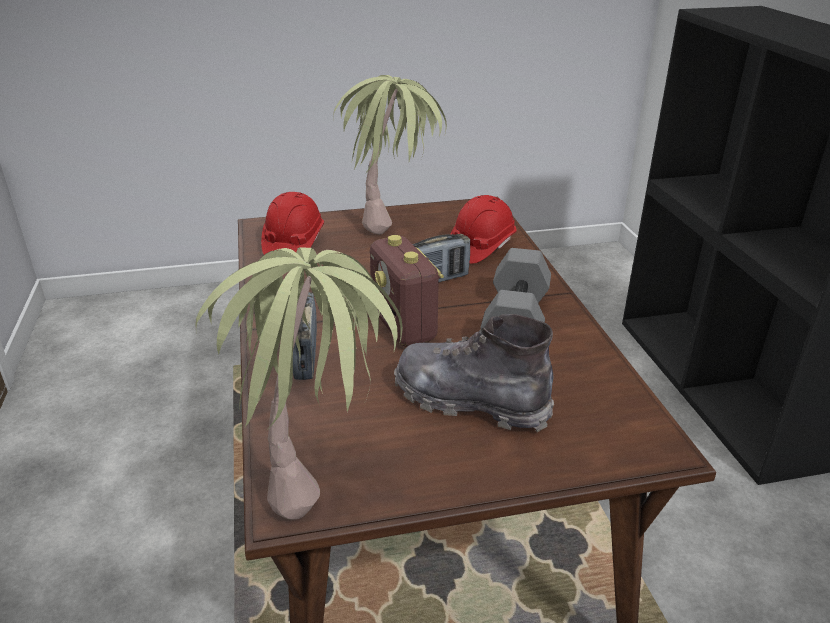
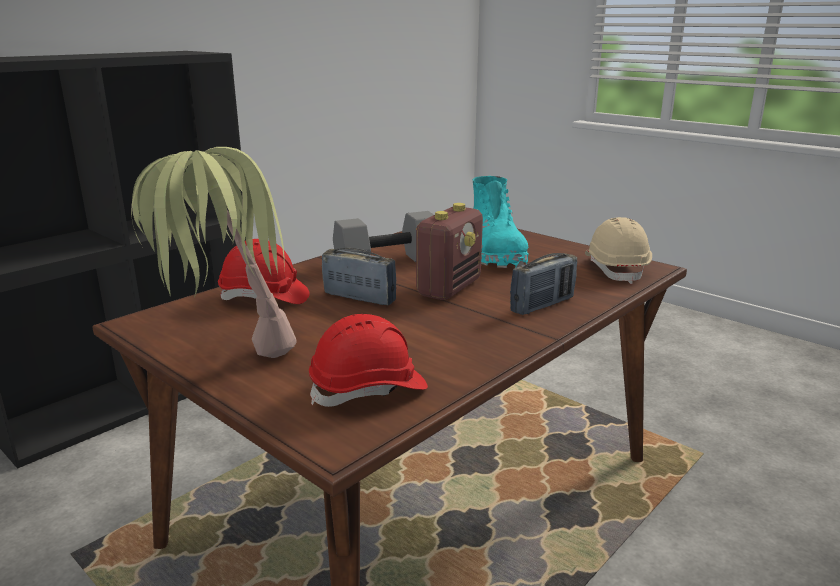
camera: 125 degrees left, 10 degrees down
potted plant [195,247,403,520] -> beige hard hat [585,217,652,284]
grey boot [394,314,554,432] -> turquoise boot [473,176,529,268]

